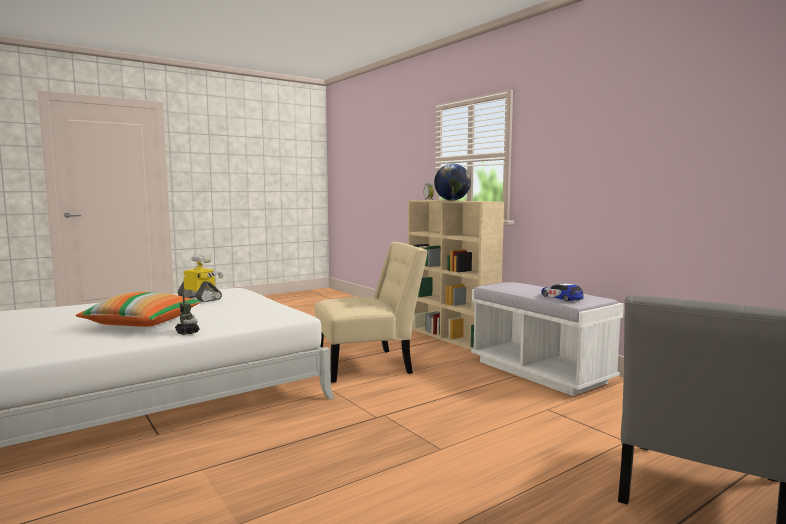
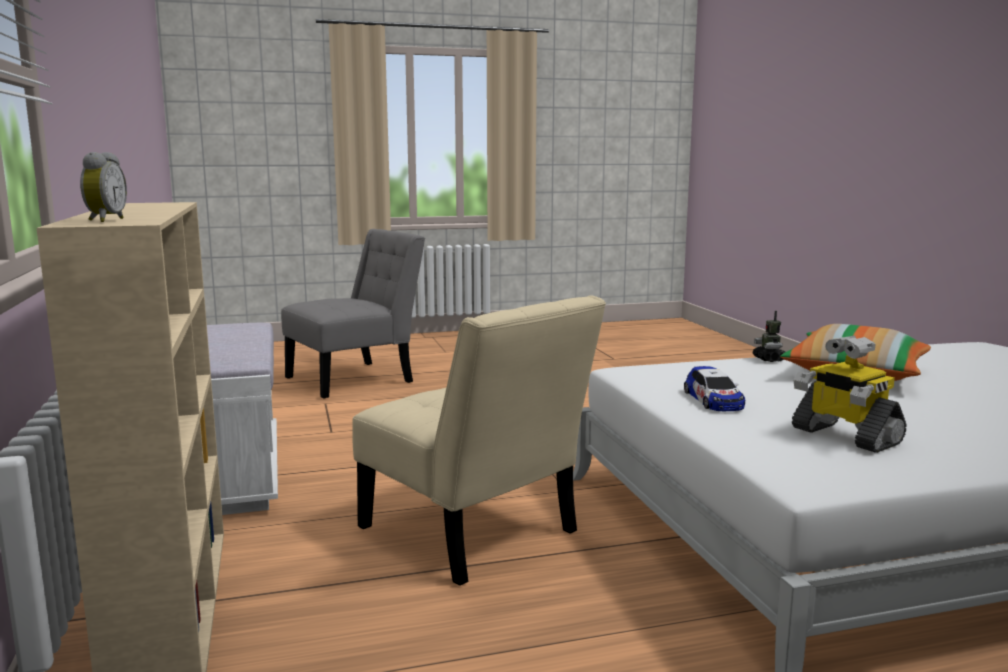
camera: 160 degrees left, 5 degrees up
beige chair [315,242,428,383] -> beige chair turned 135 degrees counterclockwise [352,295,606,586]
globe [434,164,471,201] -> none
toy car [542,283,584,301] -> toy car moved to [684,366,745,411]

